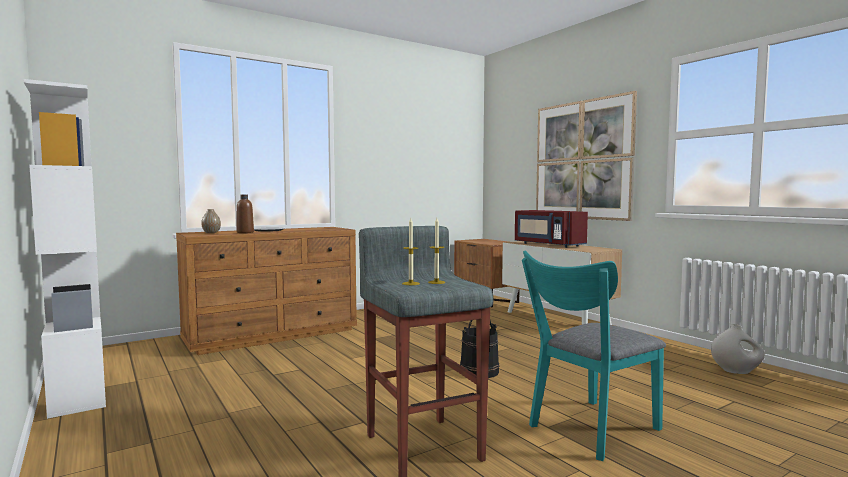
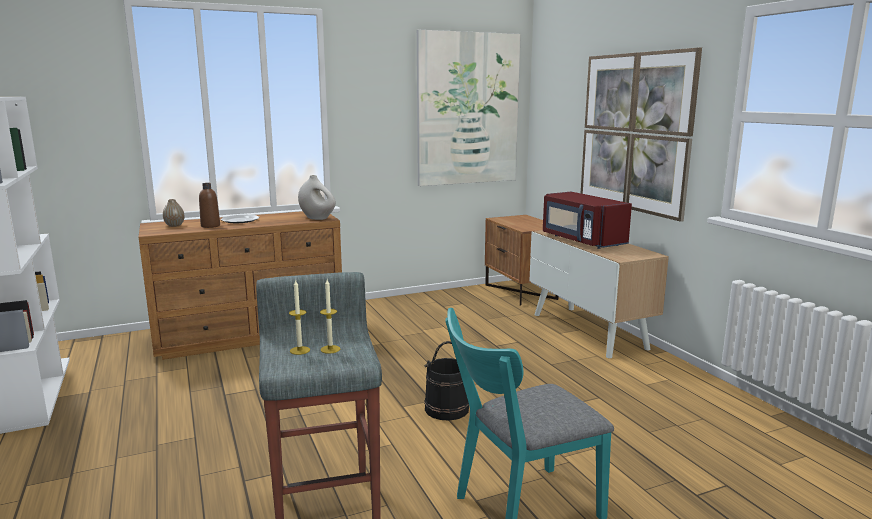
camera: 10 degrees right, 10 degrees up
white vase [711,324,765,374] -> white vase moved to [298,175,336,220]
none -> picture [417,30,521,186]

